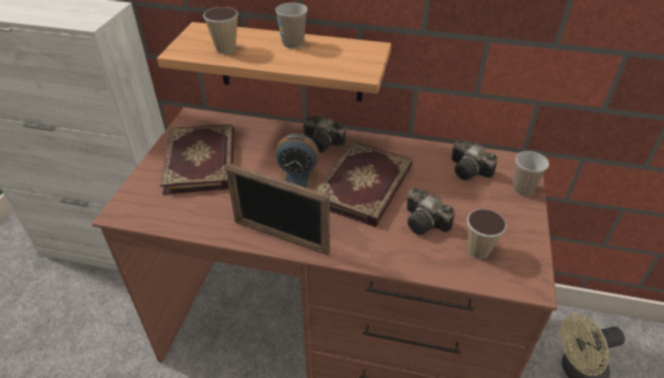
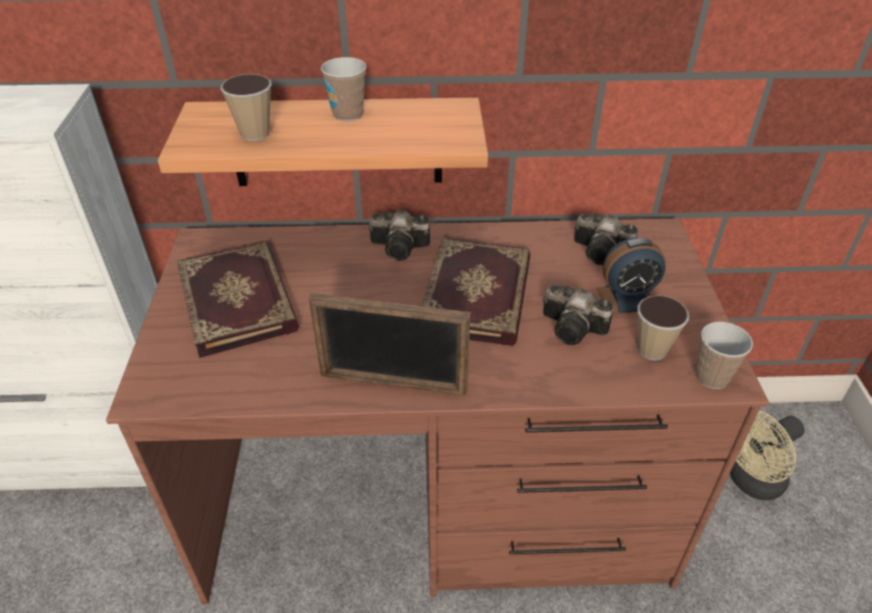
camera: 15 degrees left, 0 degrees up
alarm clock [275,133,319,188] -> alarm clock moved to [596,238,666,314]
cup [512,151,549,196] -> cup moved to [696,322,753,389]

